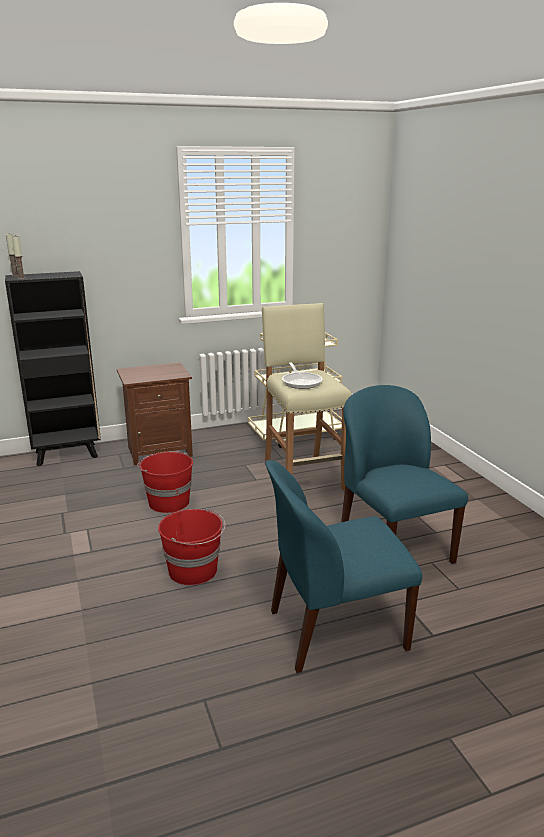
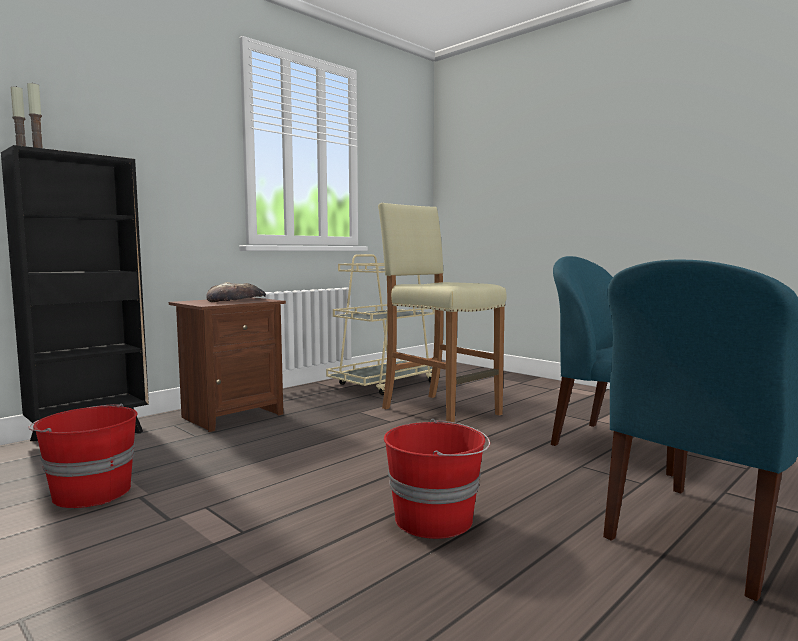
camera: 25 degrees left, 15 degrees down
red bucket [137,451,193,513] -> red bucket moved to [28,404,137,508]
frying pan [282,362,323,389] -> none
none -> bread [206,282,266,302]

